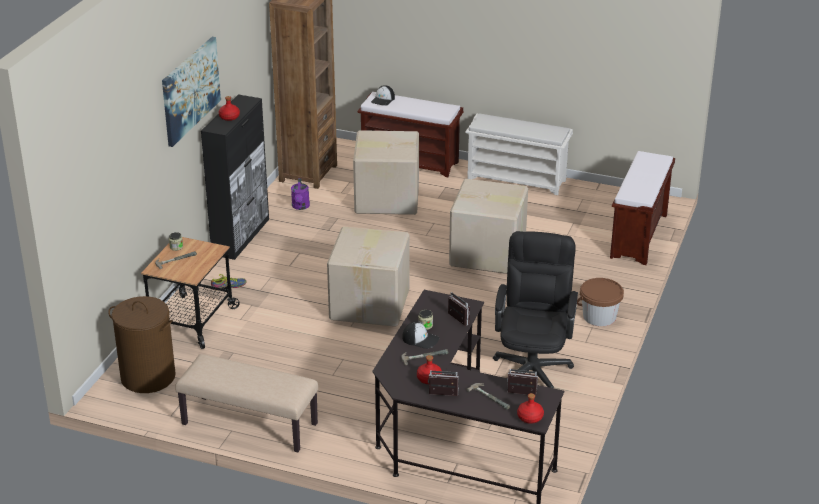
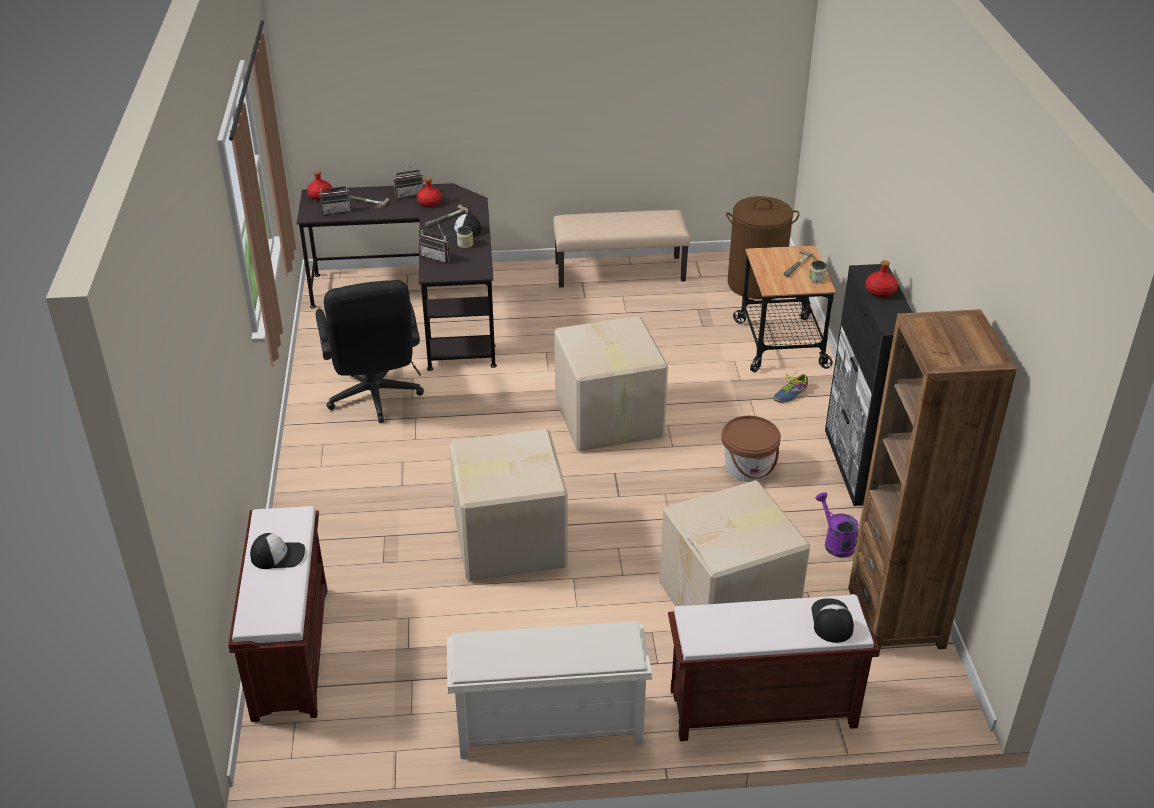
camera: 155 degrees right, 5 degrees up
picture [162,37,221,147] -> none
brown bucket [577,278,624,326] -> brown bucket moved to [721,416,781,482]
none -> cap [250,533,305,569]

